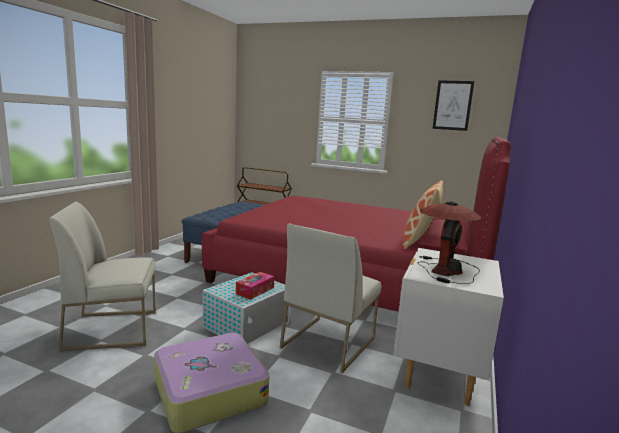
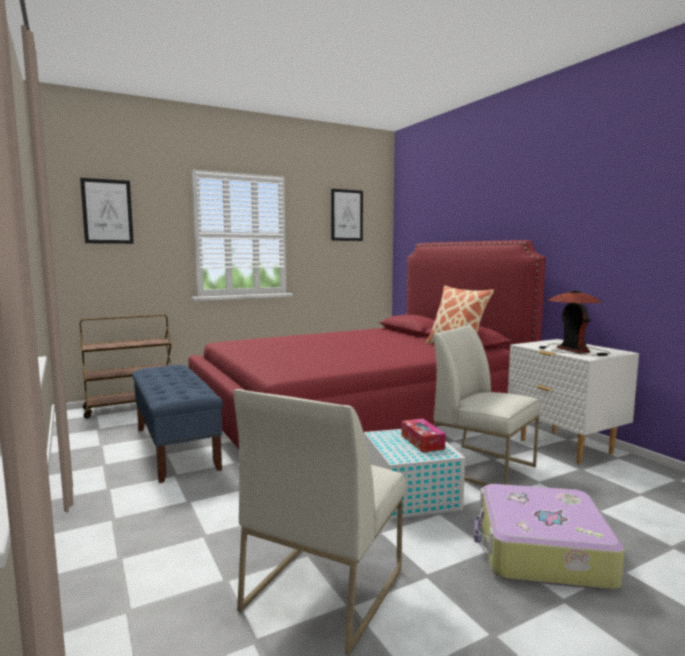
camera: 50 degrees left, 5 degrees down
white chair [280,224,381,373] -> white chair turned 150 degrees clockwise [434,325,541,486]
none -> picture [80,178,134,244]

